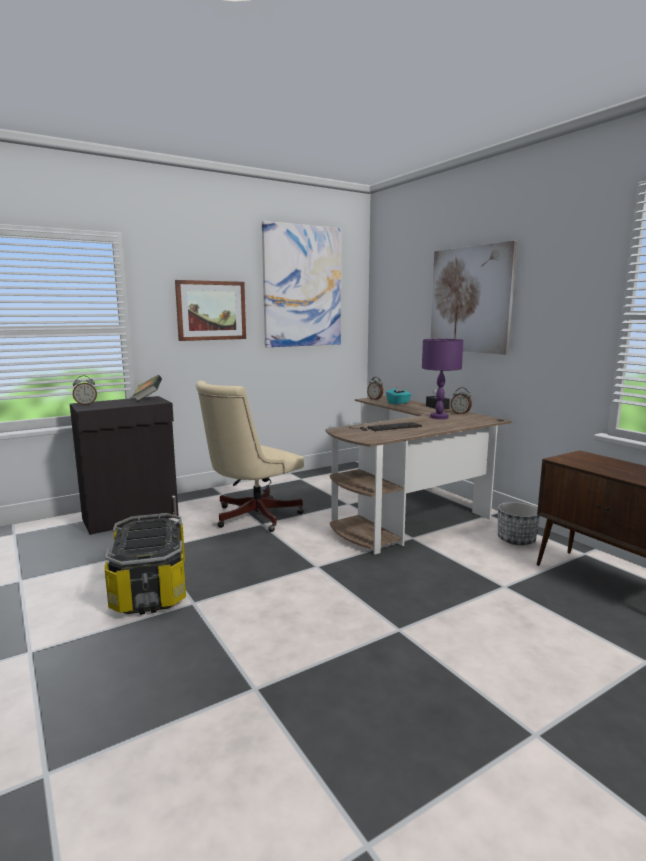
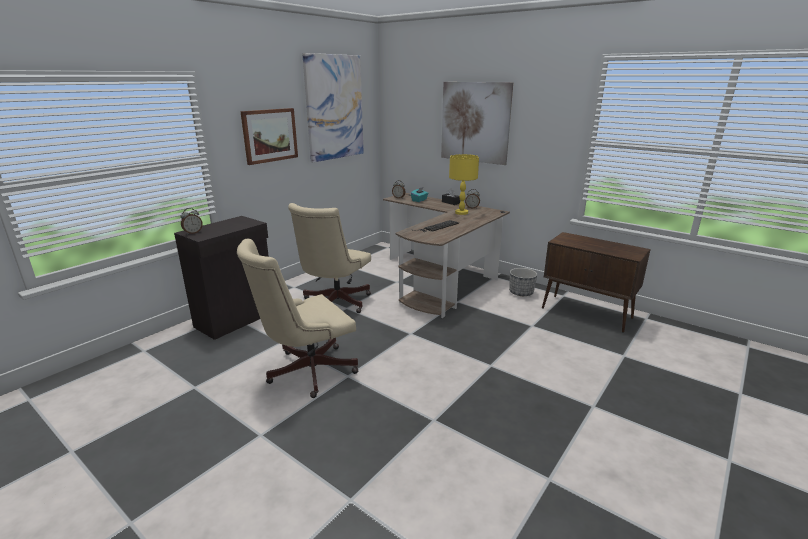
camera: 20 degrees left, 10 degrees up
storage box [104,513,186,615] -> beige office chair [237,239,358,398]
book [133,375,162,401] -> none
purple table lamp [422,339,463,419] -> yellow table lamp [449,154,479,215]

